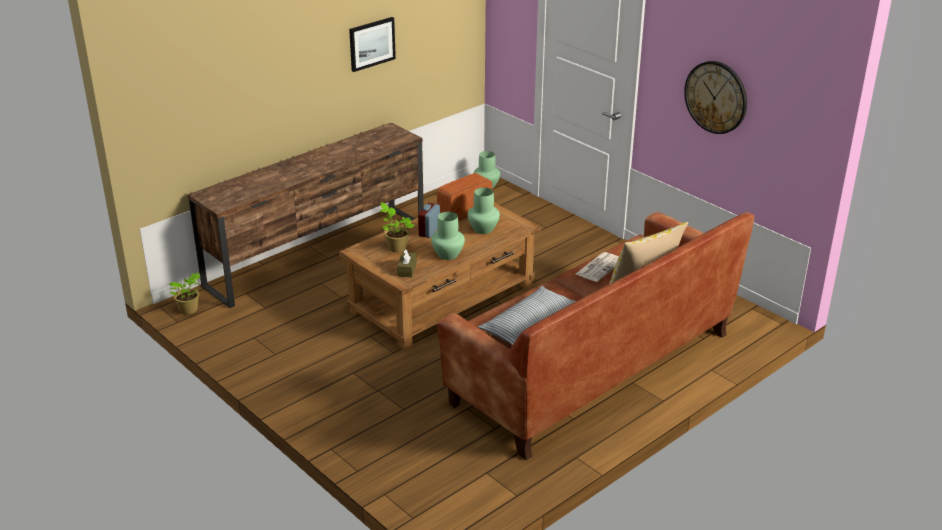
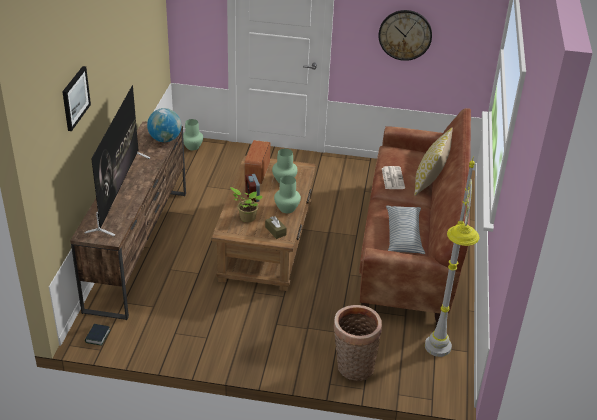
camera: 40 degrees left, 5 degrees up
potted plant [168,273,201,315] -> book [85,324,111,346]
picture [349,17,396,72] -> picture moved to [62,66,91,131]
none -> television [85,85,150,236]
none -> globe [147,108,182,142]
none -> basket [333,305,382,381]
none -> grey floor lamp [425,156,480,357]

